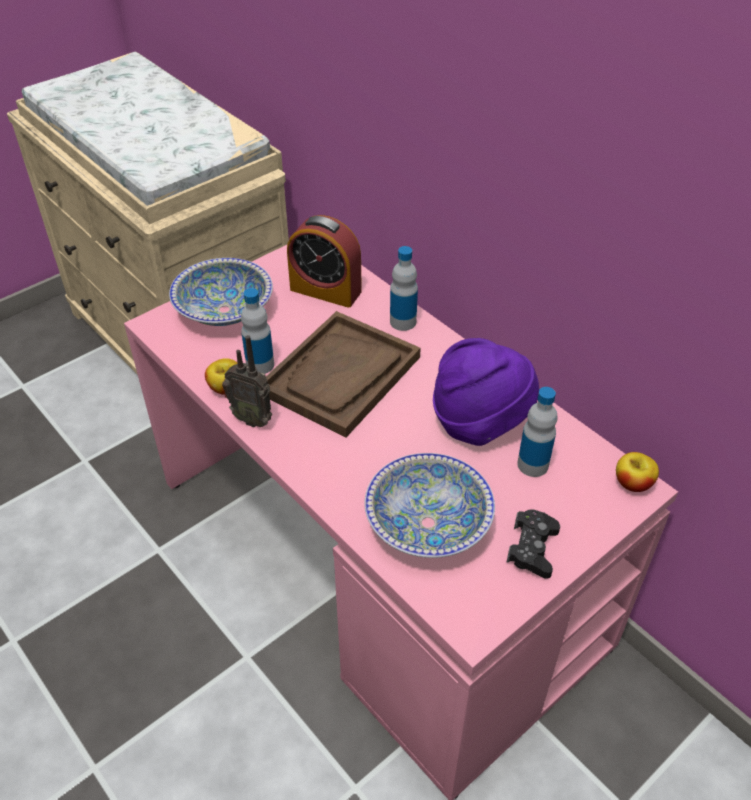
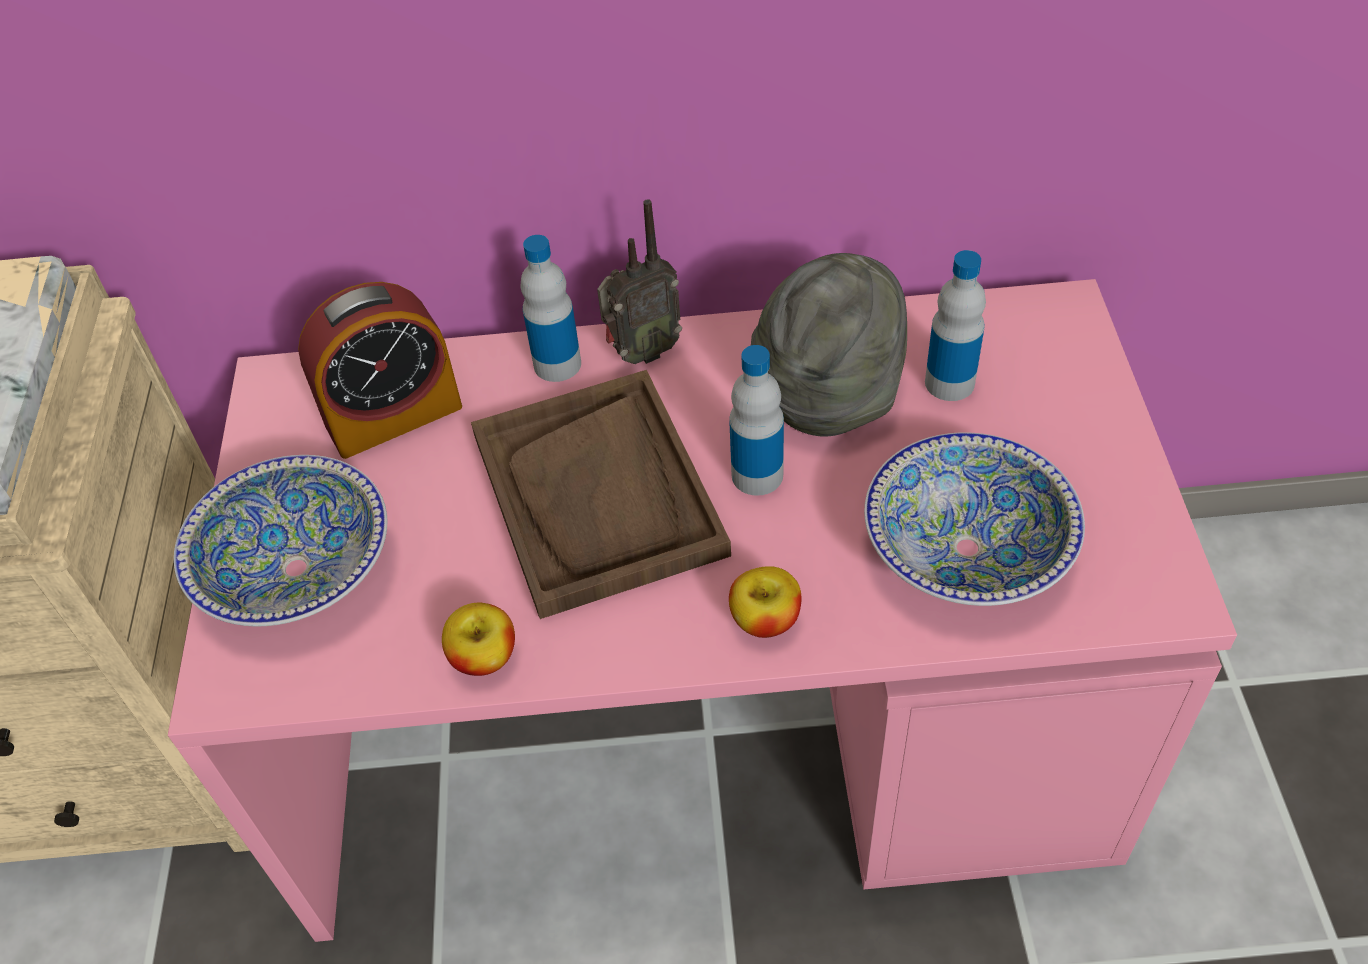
camera: 50 degrees left, 5 degrees up
radio [222,335,272,428] -> radio moved to [597,199,682,364]
bottle [241,288,274,374] -> bottle moved to [729,345,784,496]
purple hat [433,338,539,446] -> grey hat [751,253,907,436]
black game controller [506,509,560,579] -> none
apple [616,452,659,492] -> apple moved to [729,566,802,638]

